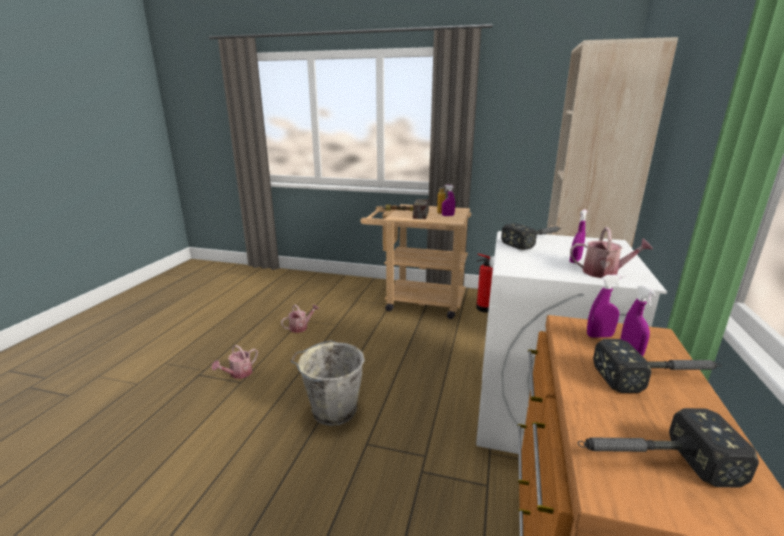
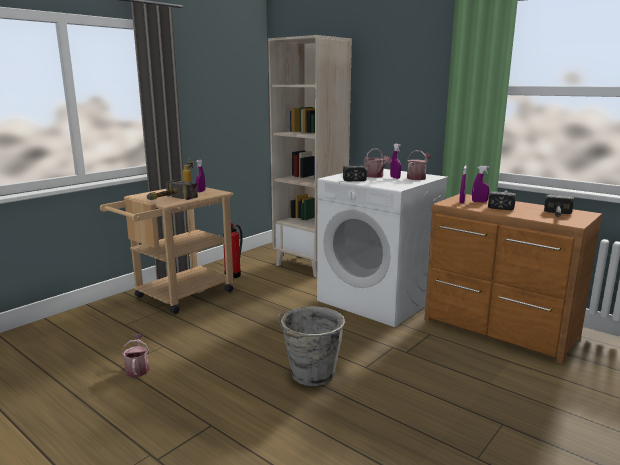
camera: 65 degrees left, 5 degrees down
watering can [212,345,258,379] -> watering can moved to [364,148,391,178]

